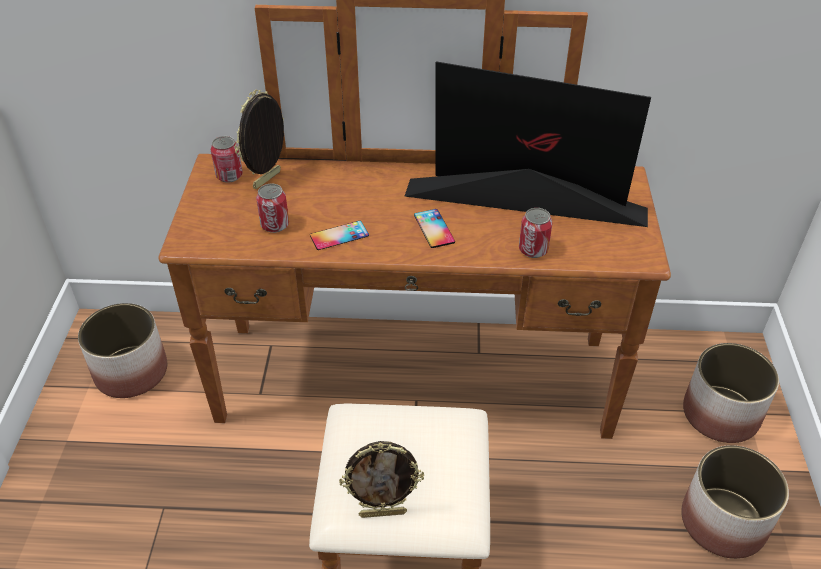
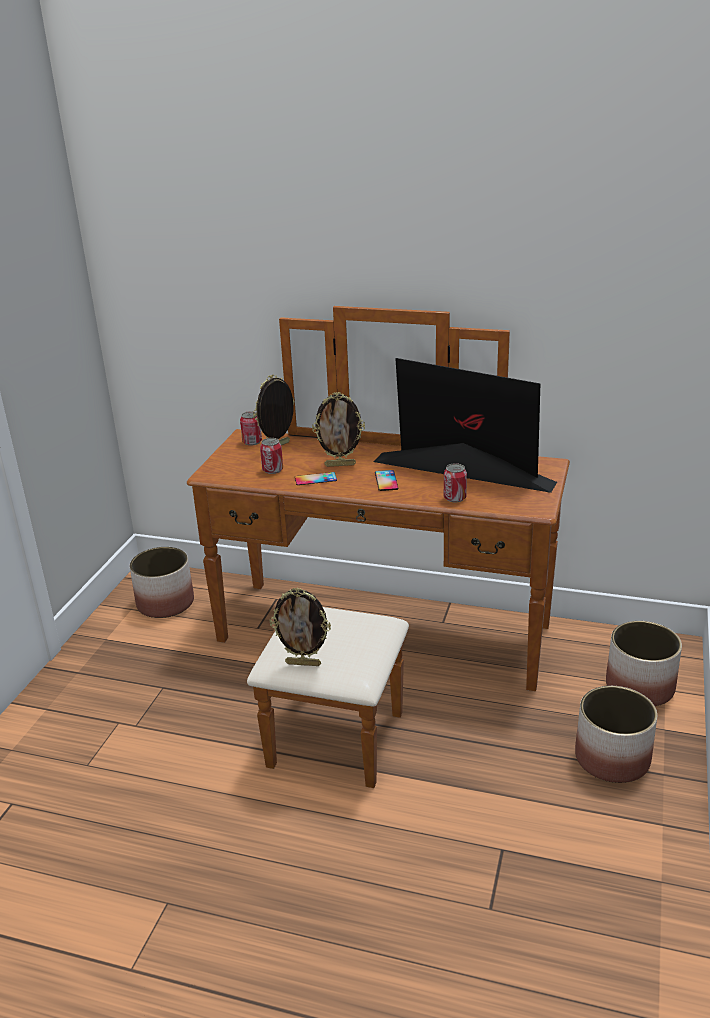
camera: 15 degrees right, 15 degrees down
none -> picture frame [312,392,365,467]

